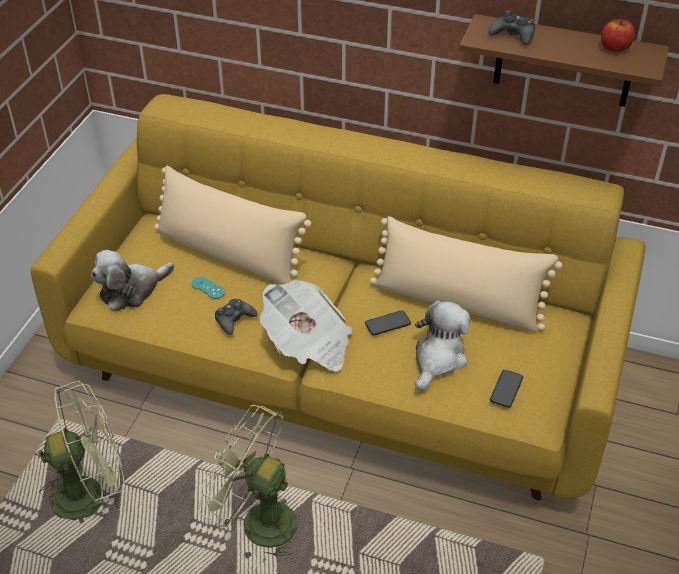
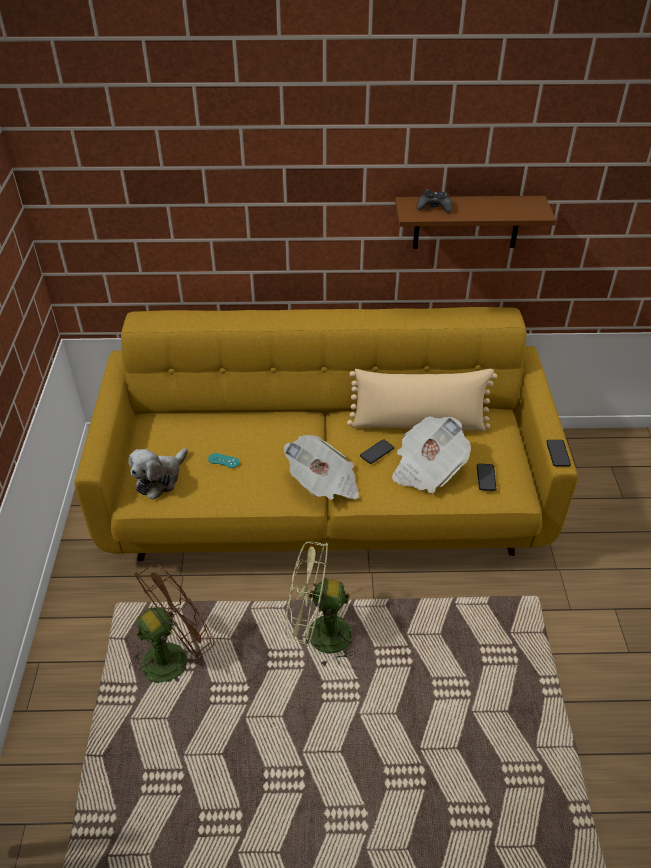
camera: 20 degrees left, 0 degrees up
green fan [38,381,125,523] -> brown fan [129,563,214,683]
beige pillow [154,165,311,285] -> none
black game controller [215,298,258,335] -> none
plush toy [415,300,470,391] -> newspaper [392,416,471,493]
apple [601,19,635,52] -> none
none -> phone [546,440,571,467]

